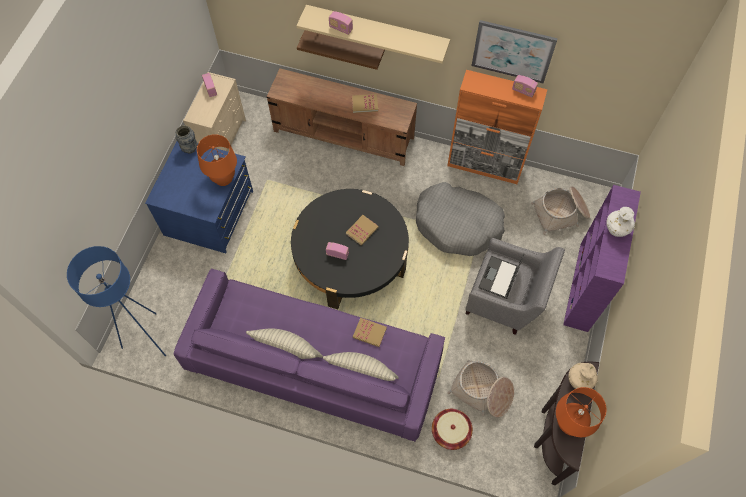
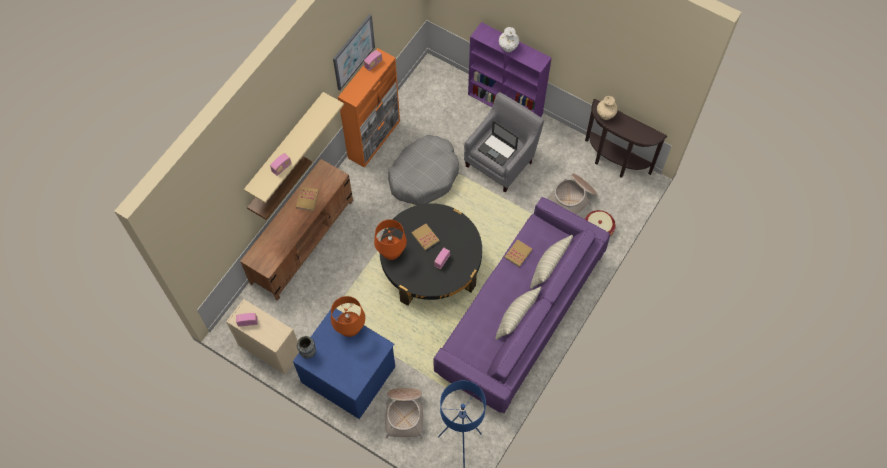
camera: 75 degrees left, 0 degrees up
basket [531,186,590,235] -> basket moved to [385,388,423,439]
orange table lamp [556,387,606,437] -> orange table lamp moved to [374,219,407,260]

